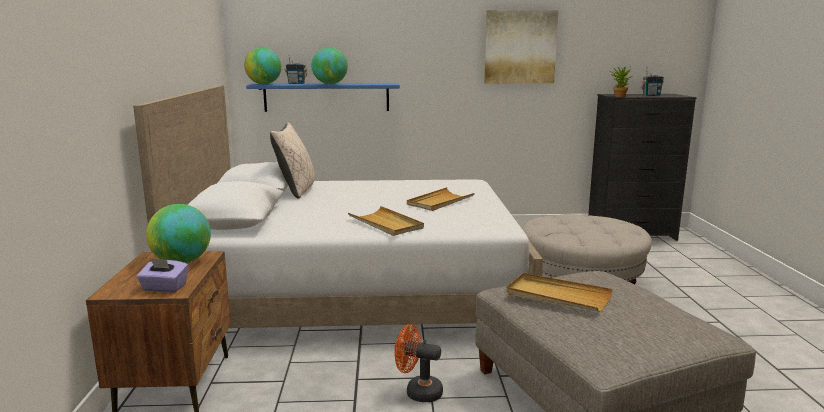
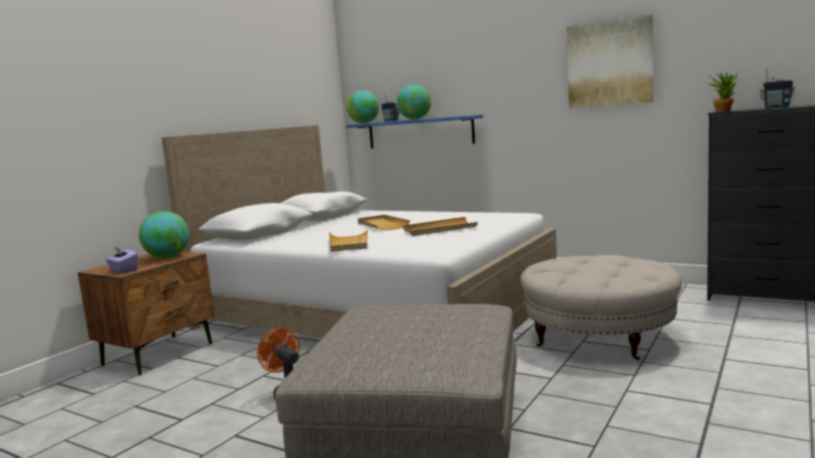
camera: 35 degrees right, 5 degrees down
beige pillow [270,123,315,198] -> none
beige tray [506,273,613,312] -> beige tray moved to [358,215,410,230]

